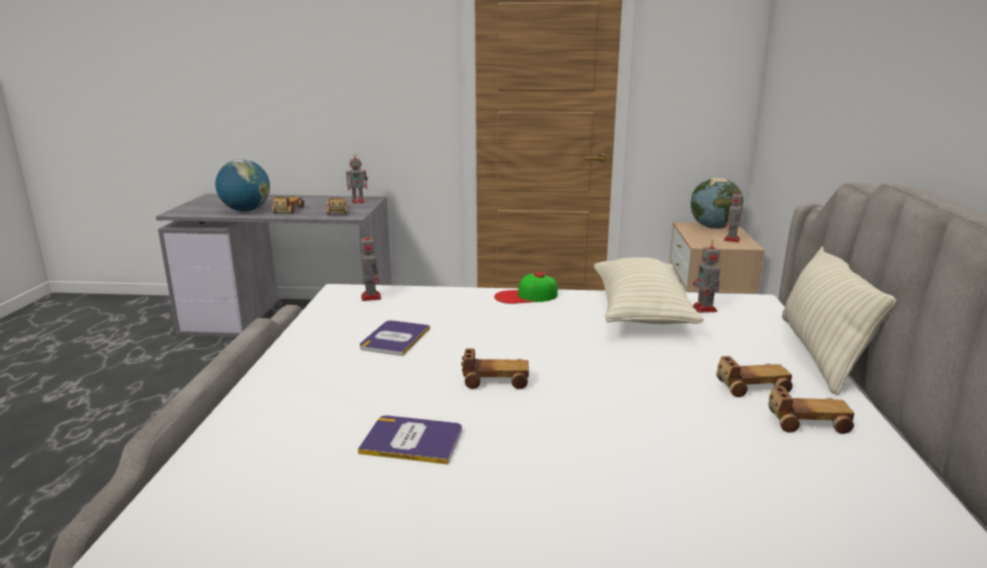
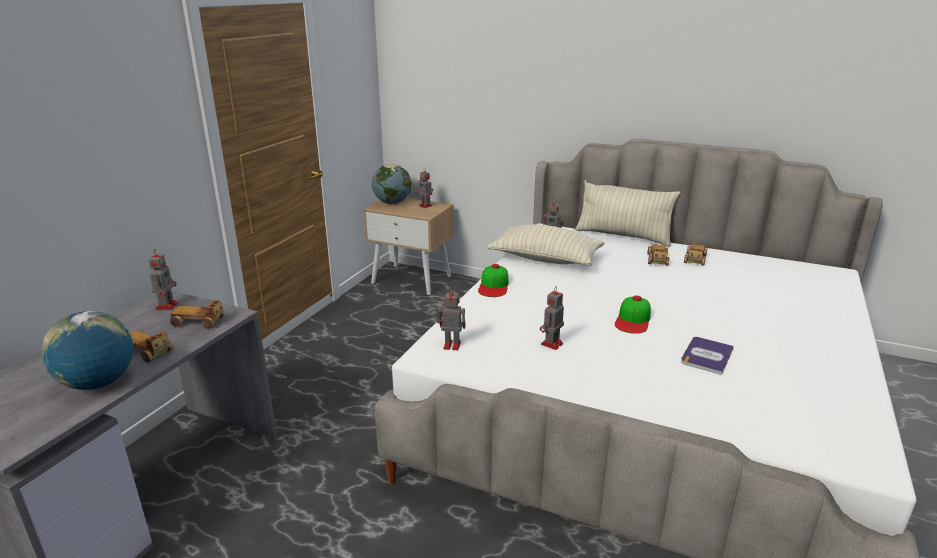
camera: 70 degrees left, 5 degrees up
book [360,320,430,356] -> toy robot [540,286,564,350]
toy car [461,349,529,389] -> cap [615,295,651,334]

